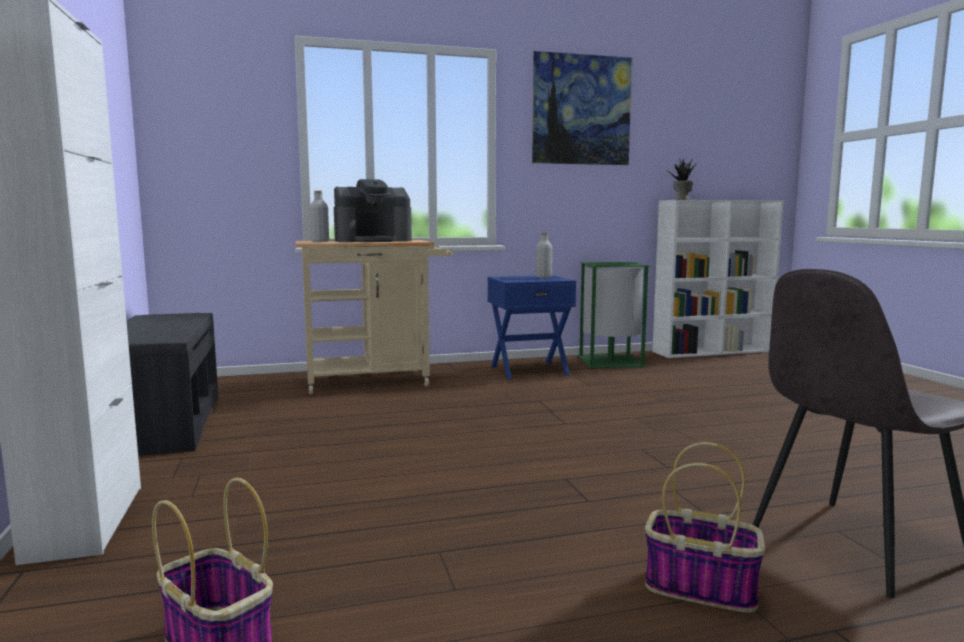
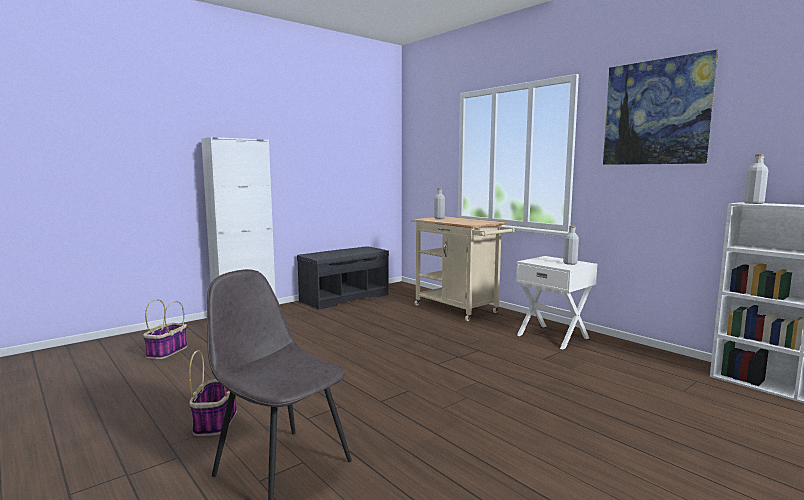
camera: 65 degrees right, 0 degrees up
coffee machine [334,179,412,242] -> none
blue nightstand [488,275,576,380] -> white nightstand [516,256,597,350]
green trash can [578,262,650,368] -> none
potted plant [668,158,696,200] -> grey bottle [743,154,768,204]

